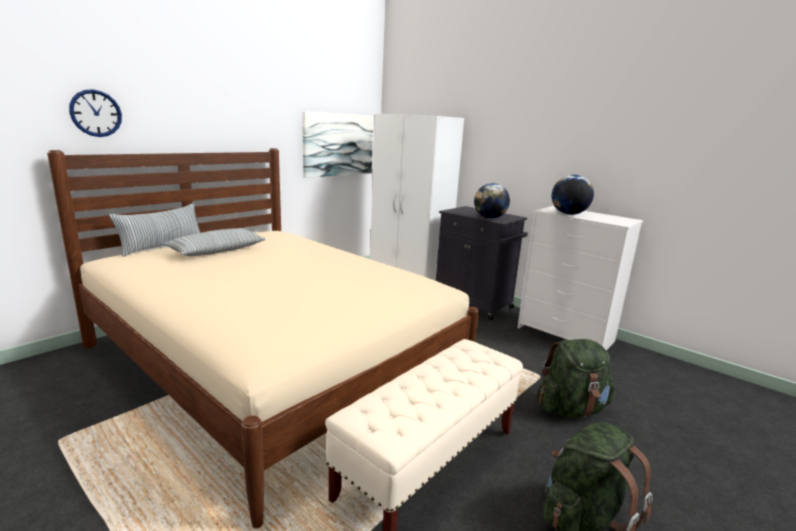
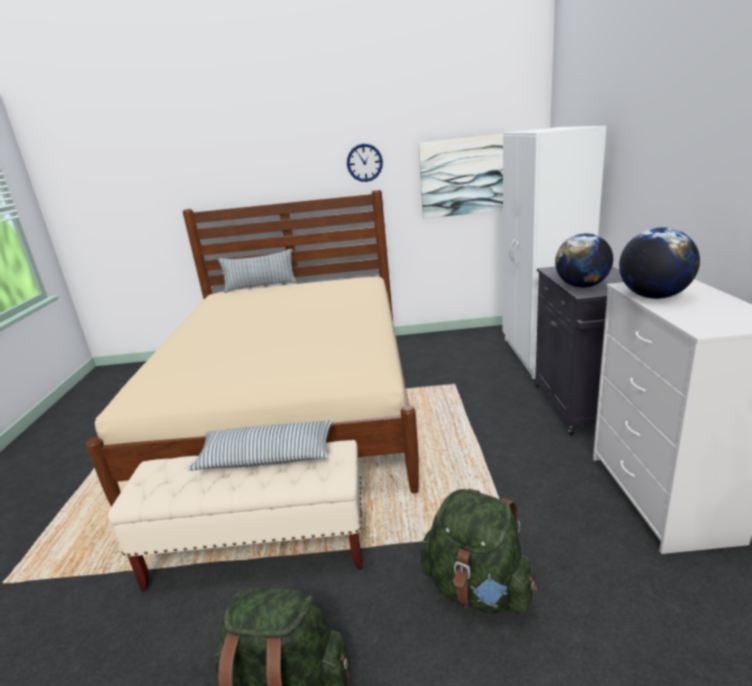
camera: 50 degrees right, 5 degrees up
wall clock [69,89,122,137] -> wall clock moved to [347,144,383,182]
pillow [163,228,266,256] -> pillow moved to [188,420,333,471]

